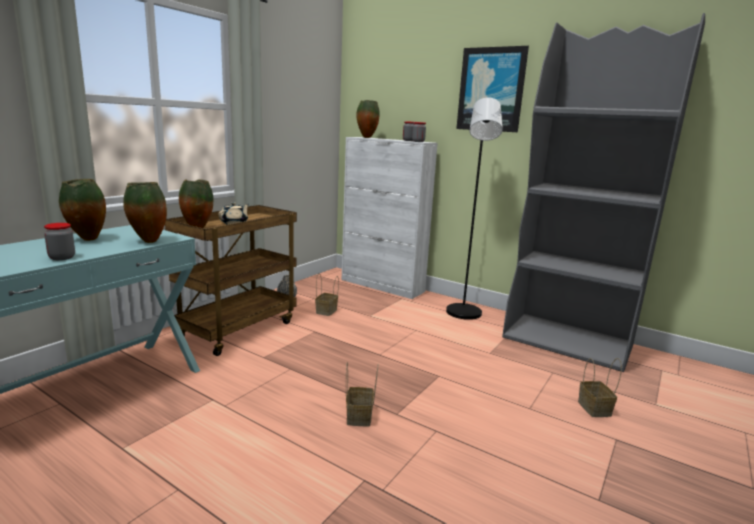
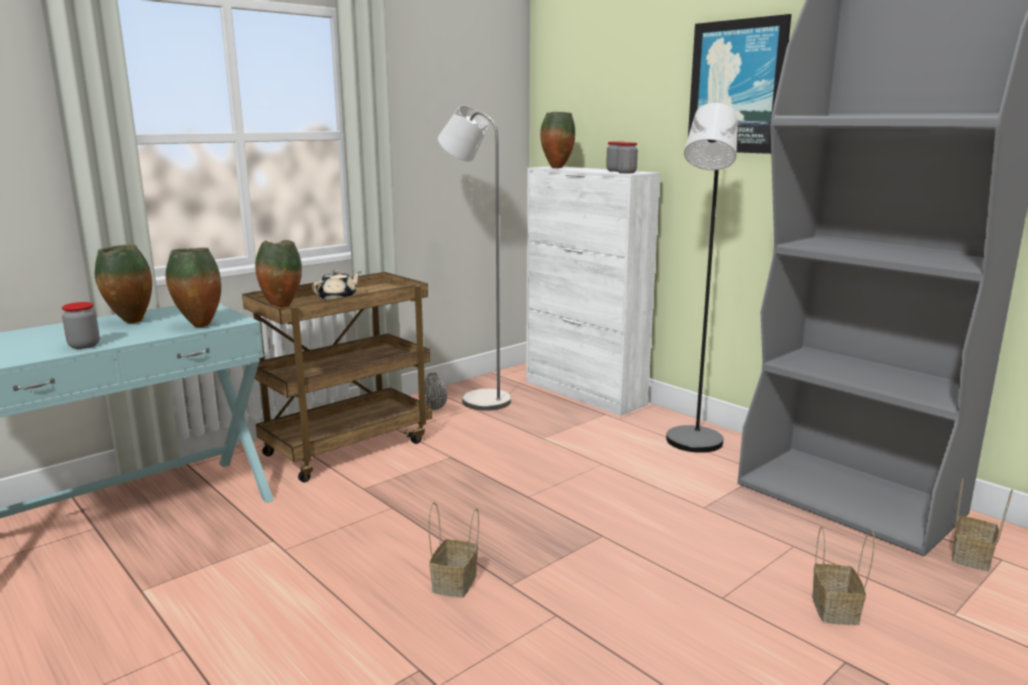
camera: 15 degrees right, 0 degrees up
basket [315,273,339,316] -> basket moved to [952,478,1013,571]
none -> grey floor lamp [438,105,511,411]

